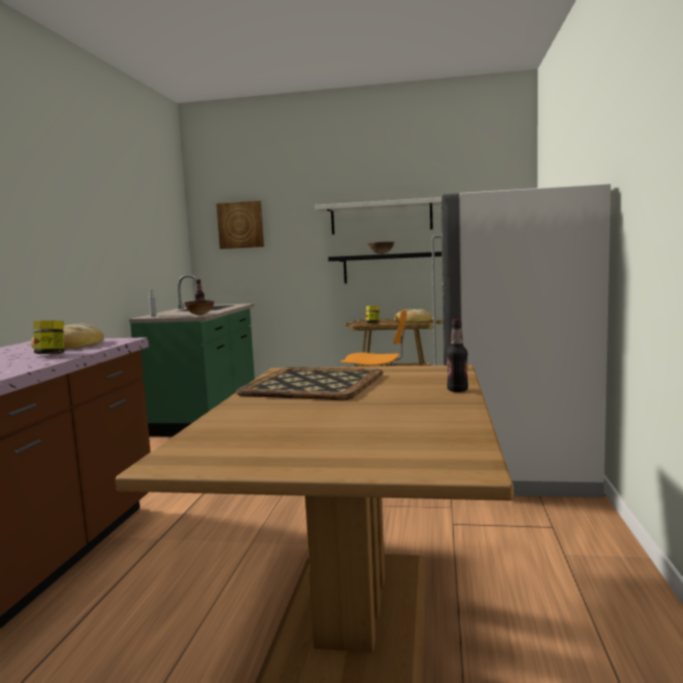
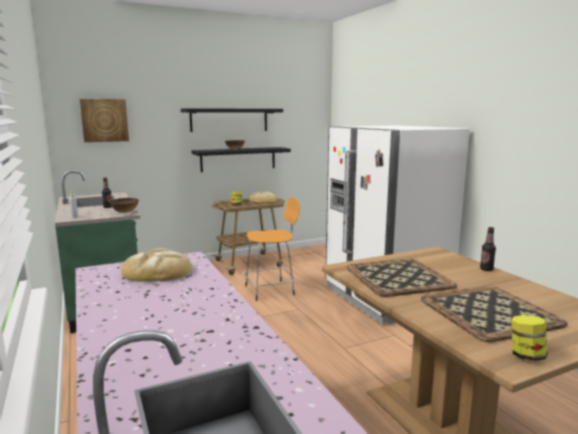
camera: 35 degrees left, 5 degrees up
jar [33,320,64,354] -> jar moved to [511,315,547,361]
white shelf [315,197,442,235] -> black shelf [181,108,283,132]
none -> tray [421,286,568,342]

